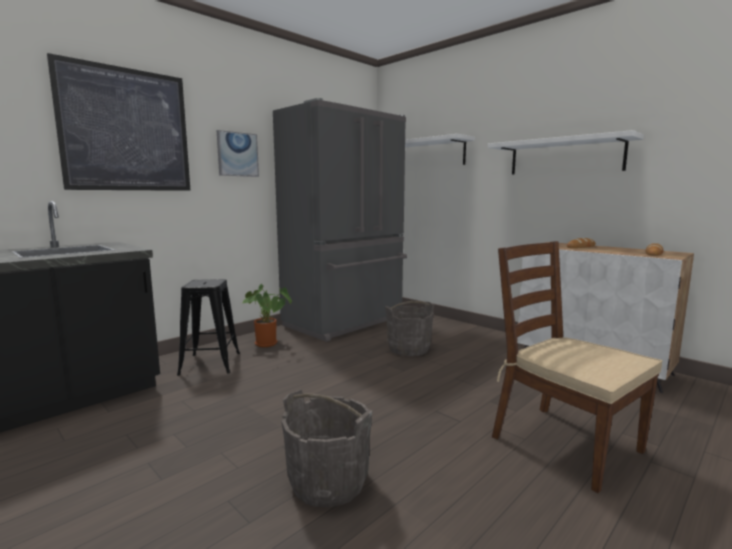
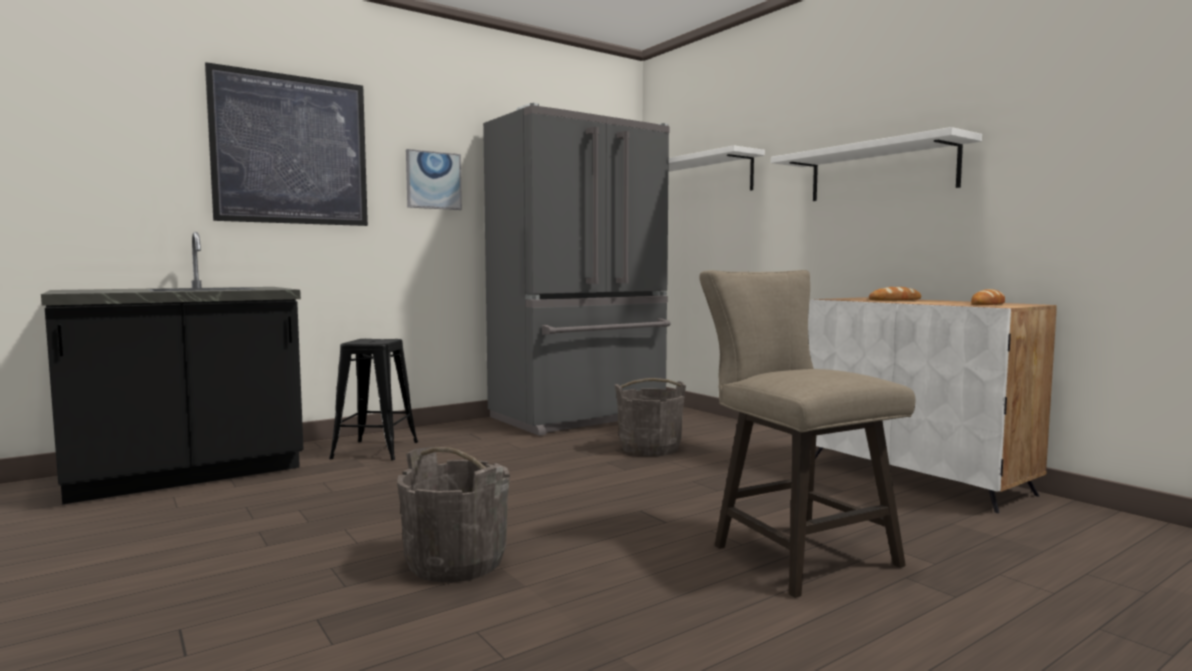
camera: 10 degrees right, 5 degrees down
potted plant [242,284,292,347] -> none
brown chair [492,241,662,493] -> beige stool [699,270,915,598]

